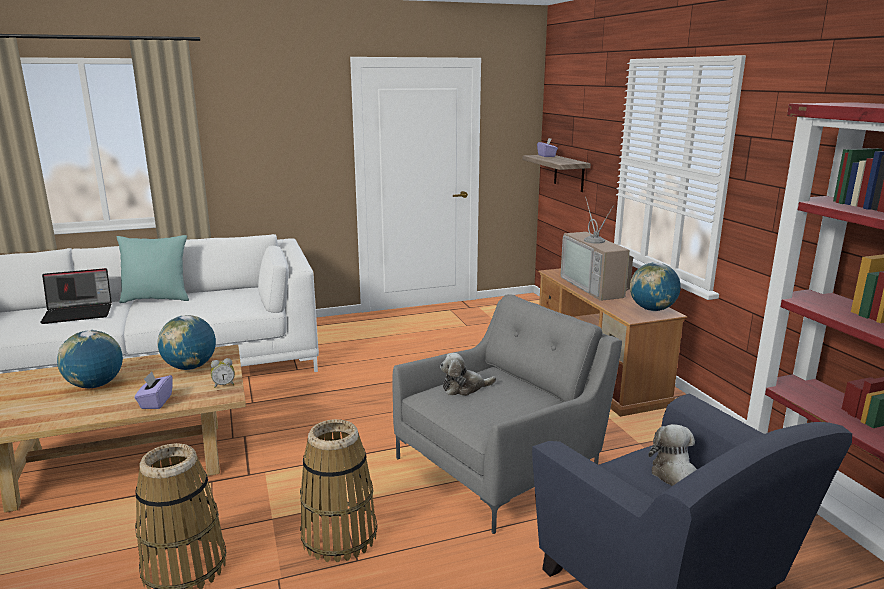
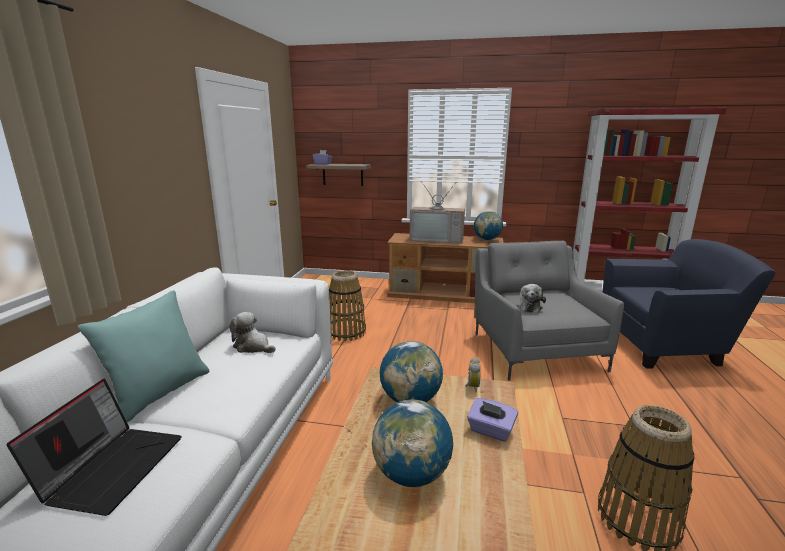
camera: 60 degrees left, 0 degrees up
basket [300,419,377,562] -> basket moved to [329,270,366,342]
plush toy [648,424,697,486] -> plush toy moved to [229,312,276,353]

